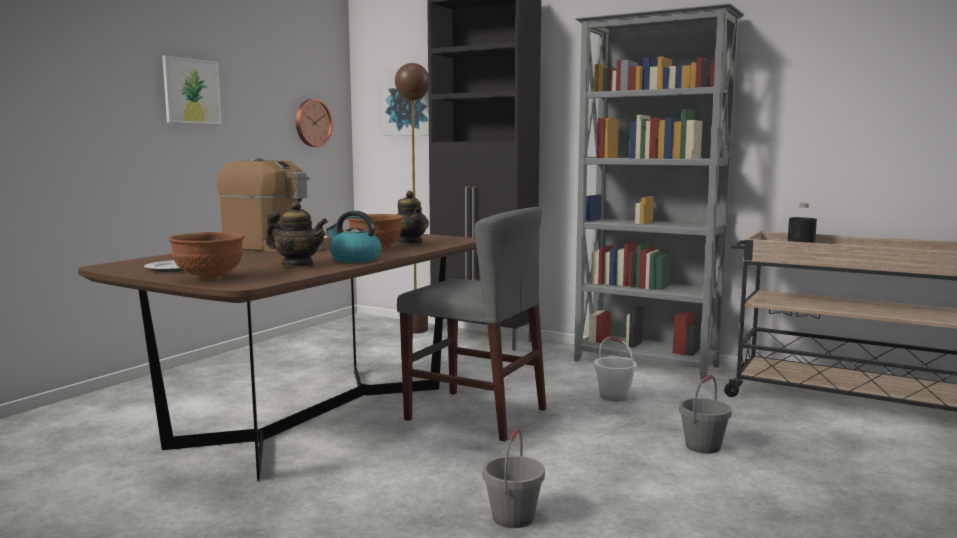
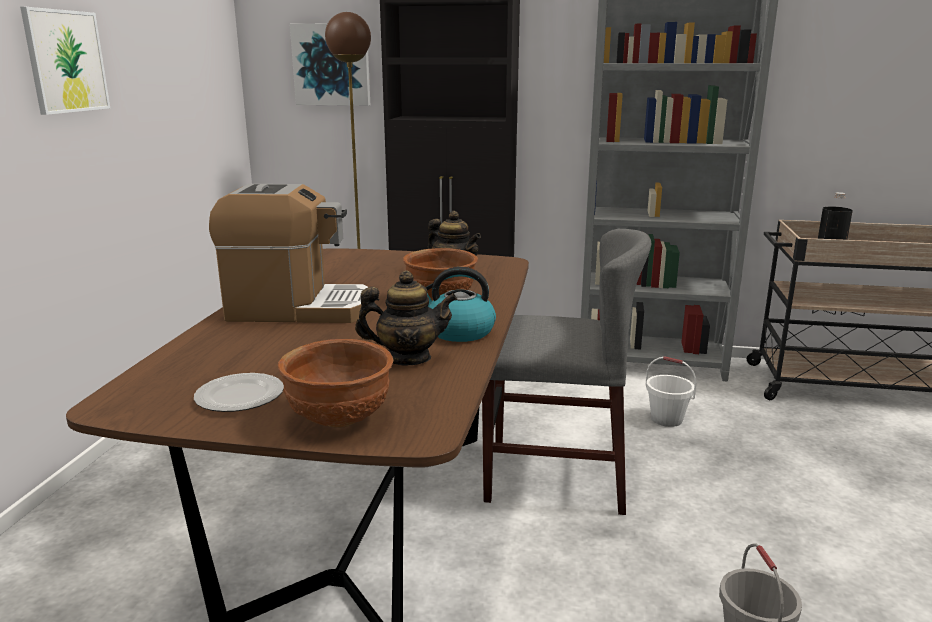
camera: 20 degrees left, 10 degrees up
wall clock [296,99,333,147] -> none
grey bucket [679,375,732,454] -> none

